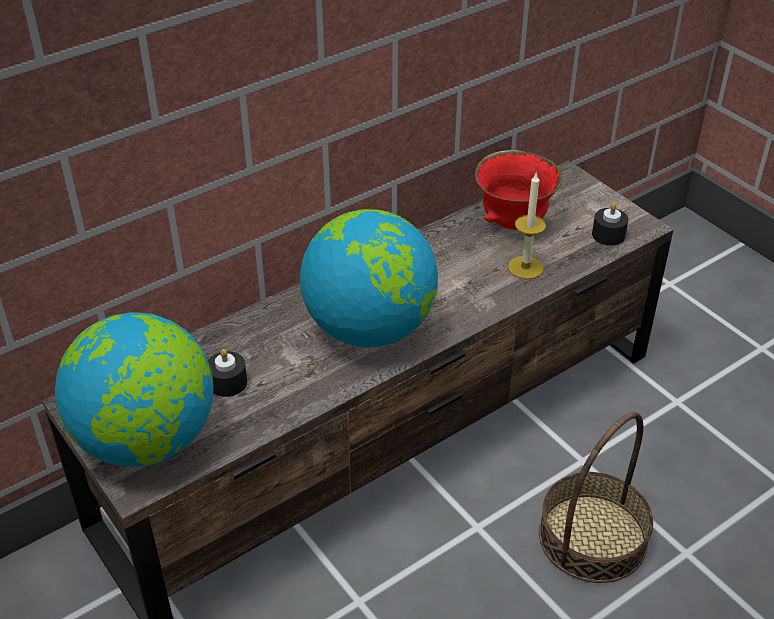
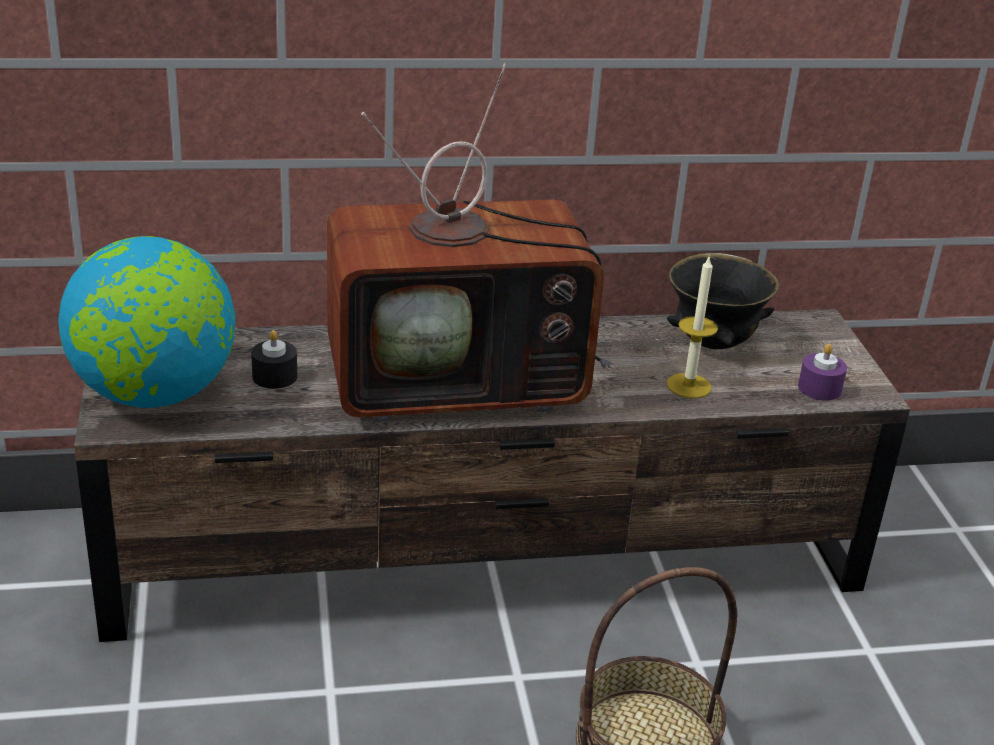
camera: 25 degrees right, 10 degrees down
globe [300,209,438,347] -> television [327,63,615,422]
red bowl [475,150,562,230] -> black bowl [667,253,779,349]
black candle [592,203,629,246] -> purple candle [798,344,847,401]

